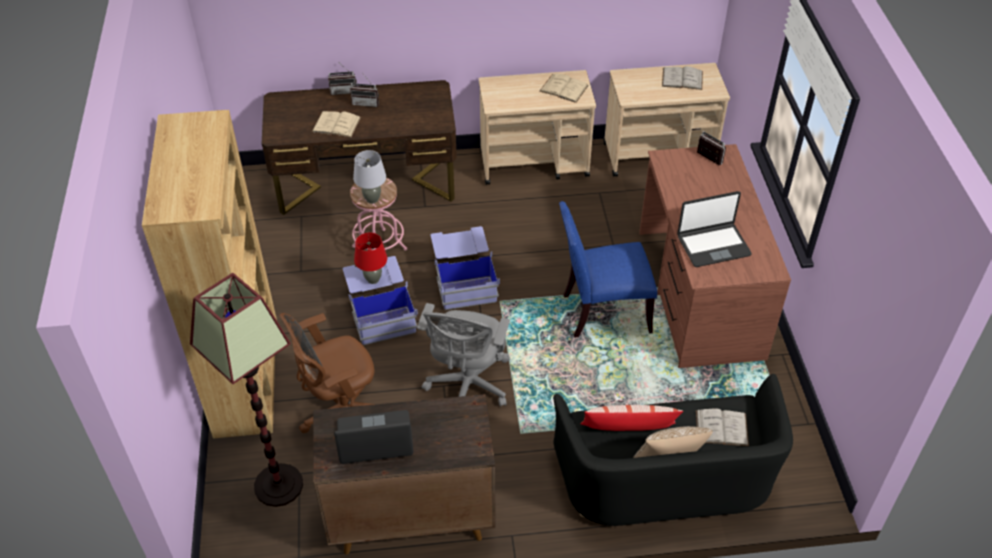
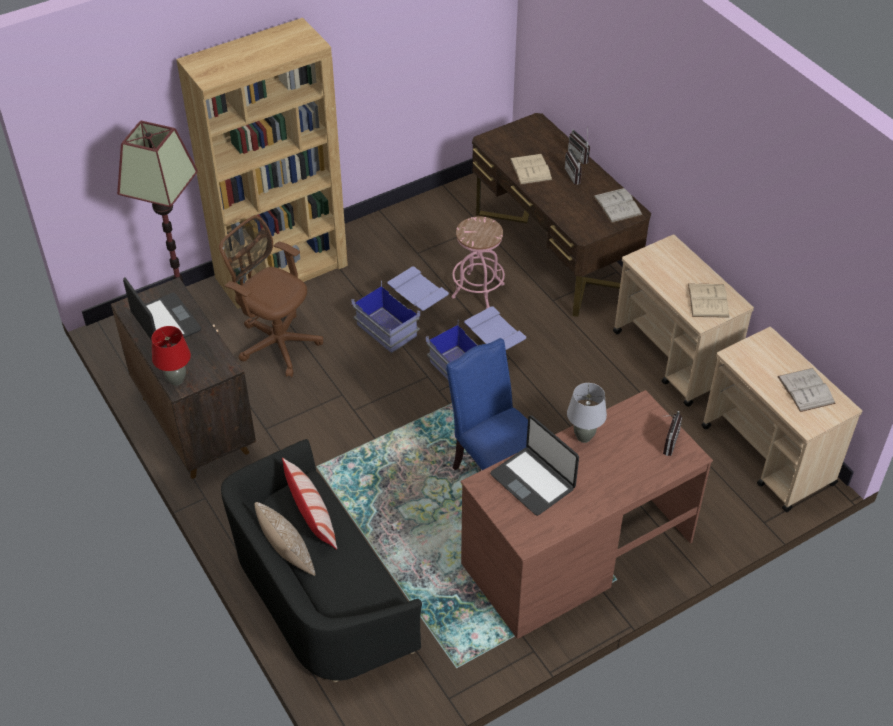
camera: 65 degrees right, 0 degrees up
grey table lamp [353,150,386,204] -> grey table lamp moved to [567,383,607,443]
red table lamp [354,233,387,284] -> red table lamp moved to [151,326,191,385]
grey office chair [417,303,510,407] -> none
white book [696,408,749,446] -> white book moved to [593,188,642,223]

